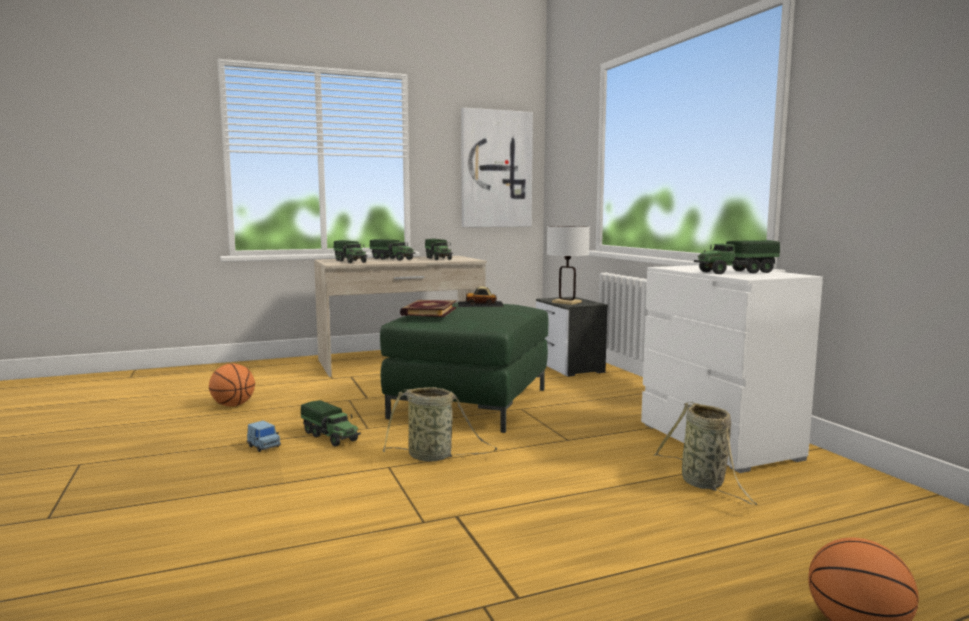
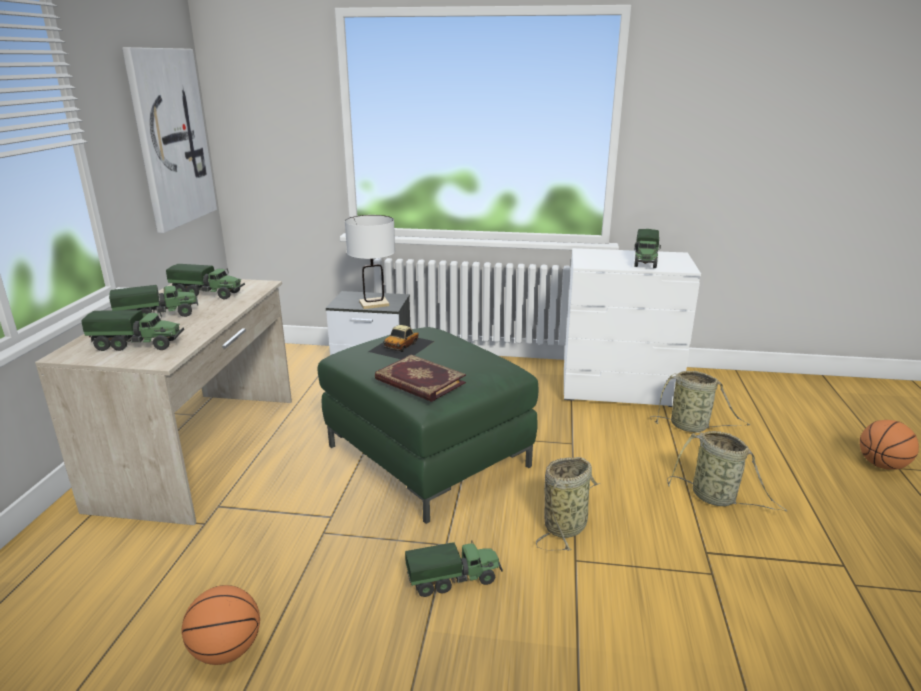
camera: 60 degrees left, 15 degrees up
blue toy car [247,421,281,452] -> none
none -> basket [667,431,787,511]

